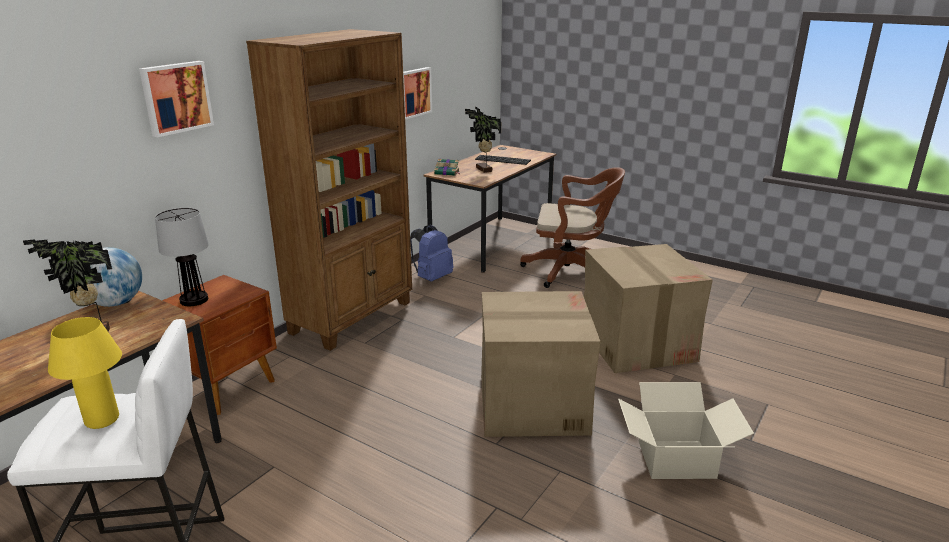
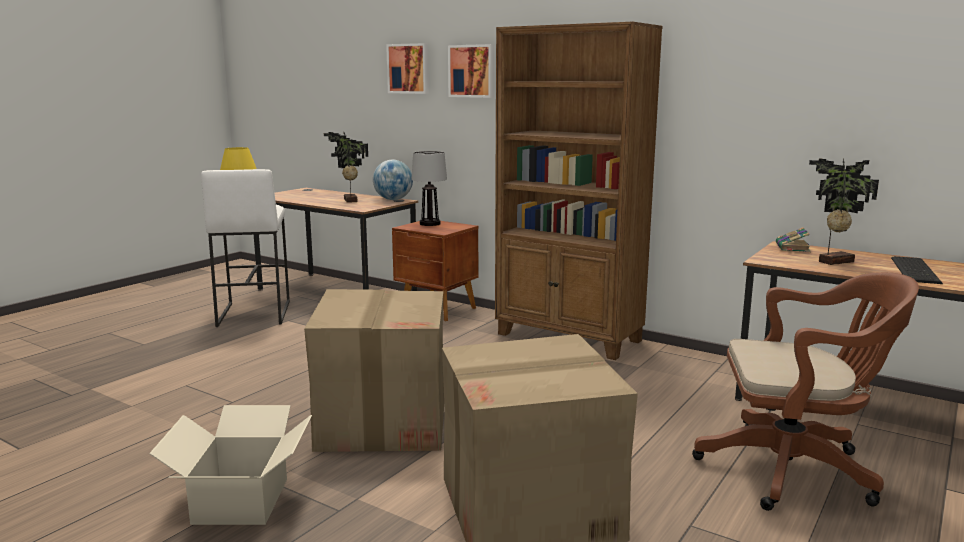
camera: 90 degrees right, 10 degrees down
picture [403,67,432,120] -> picture moved to [386,43,429,94]
blue backpack [410,225,453,282] -> none
brown office chair [520,167,625,288] -> brown office chair turned 90 degrees counterclockwise [692,272,919,511]

